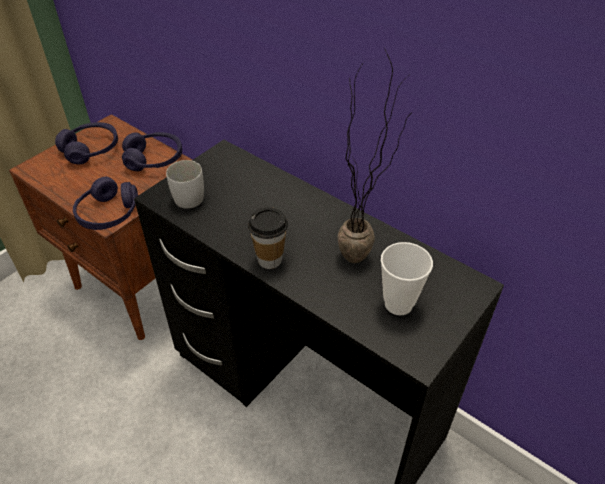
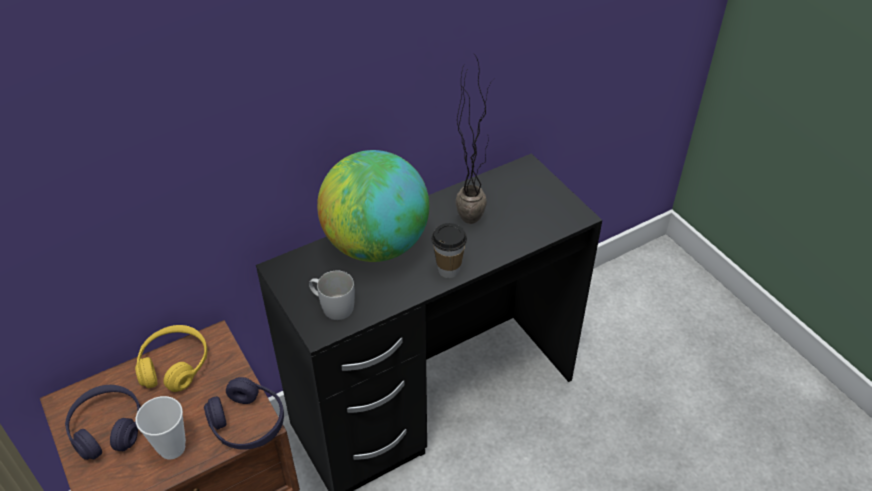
camera: 70 degrees left, 0 degrees up
purple headphones [122,132,182,171] -> yellow headphones [135,325,207,392]
cup [381,242,433,315] -> cup moved to [135,396,186,459]
none -> globe [317,150,429,262]

